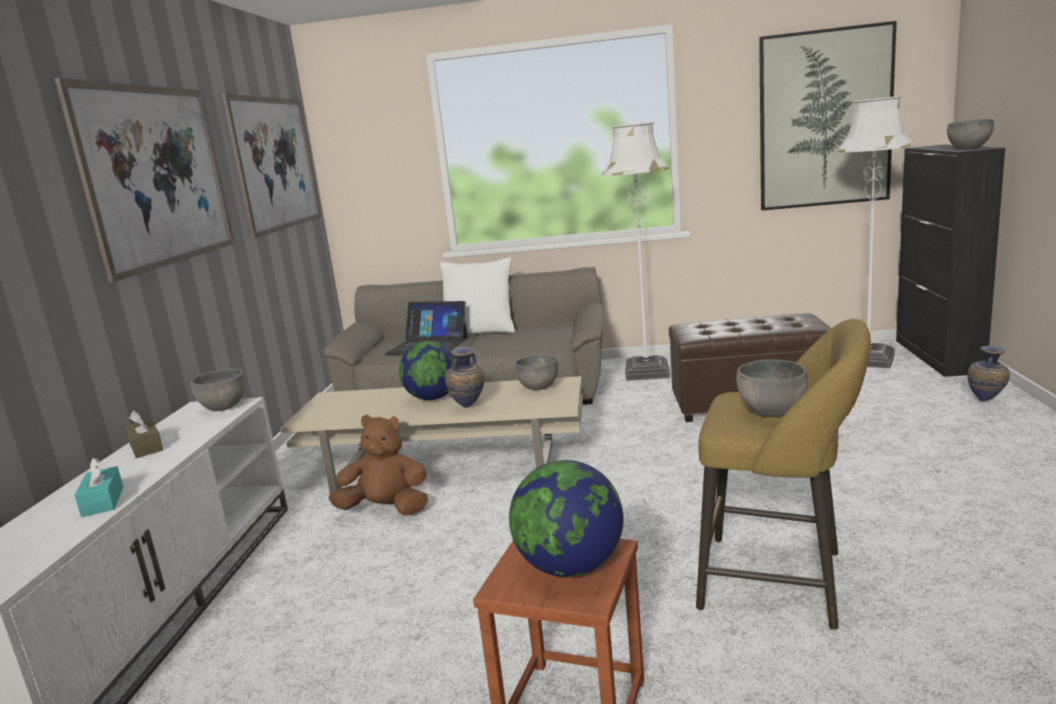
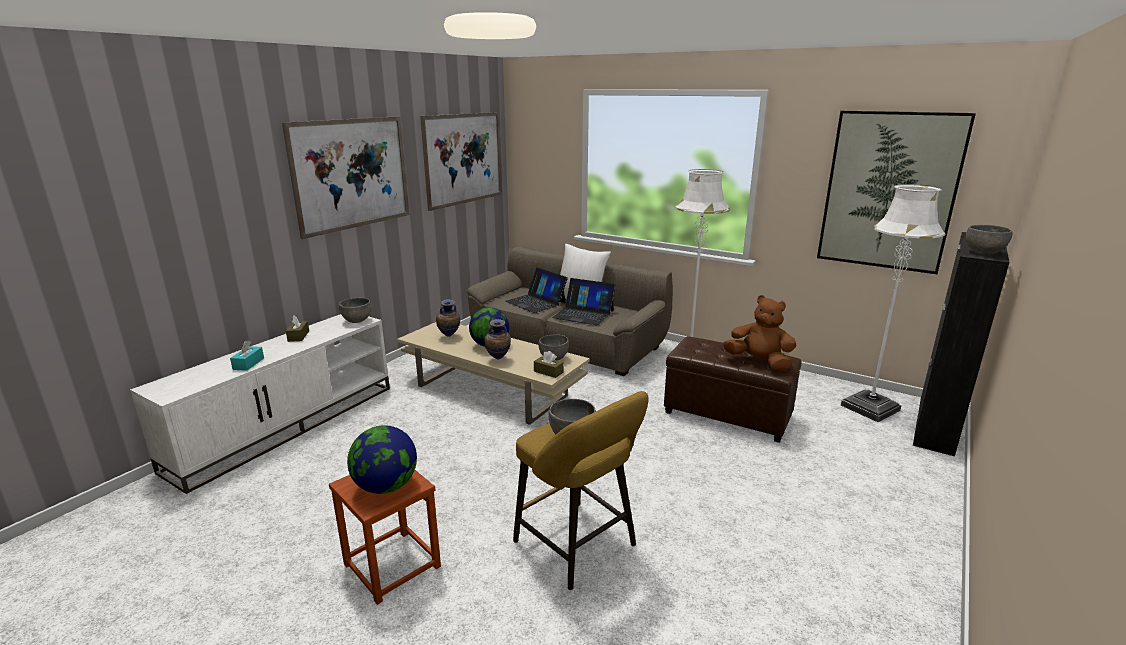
camera: 25 degrees right, 5 degrees up
brown plush toy [329,415,428,515] -> brown plush toy moved to [723,295,796,370]
vase [967,346,1010,402] -> vase moved to [436,299,460,337]
none -> brown tissue box [534,351,563,378]
none -> laptop [552,278,615,325]

